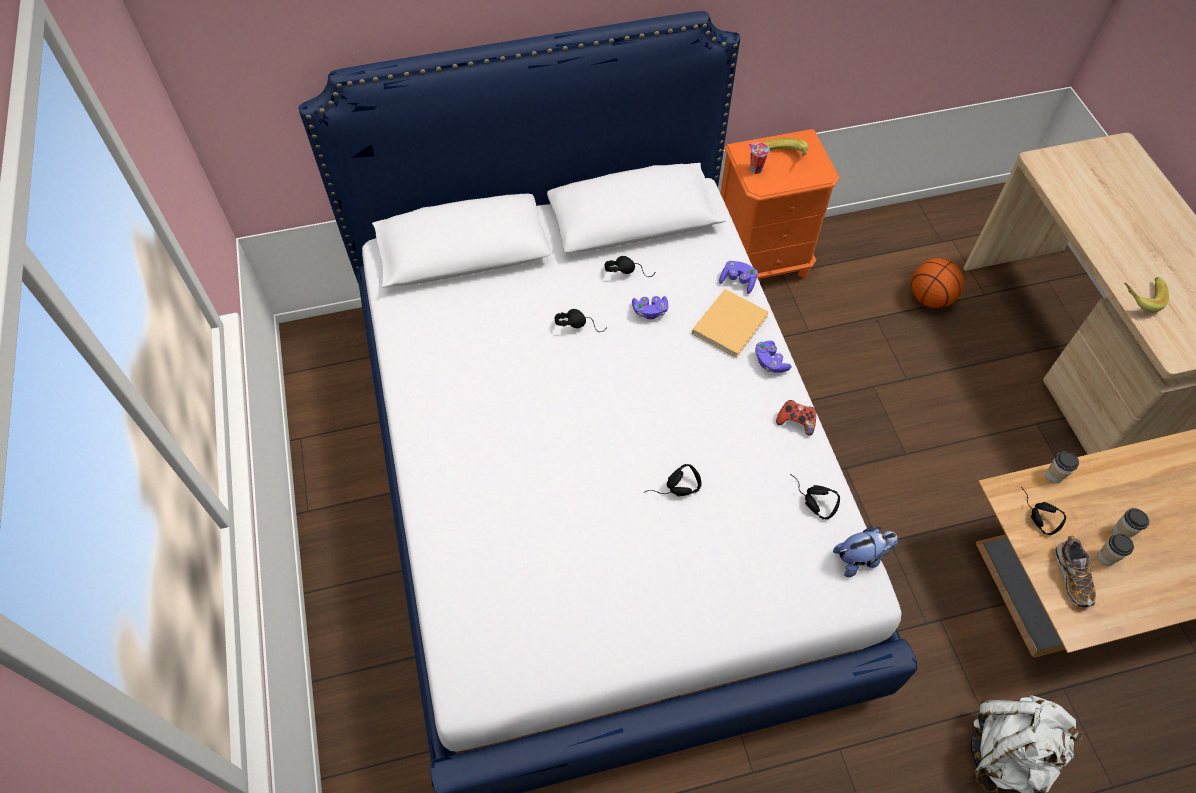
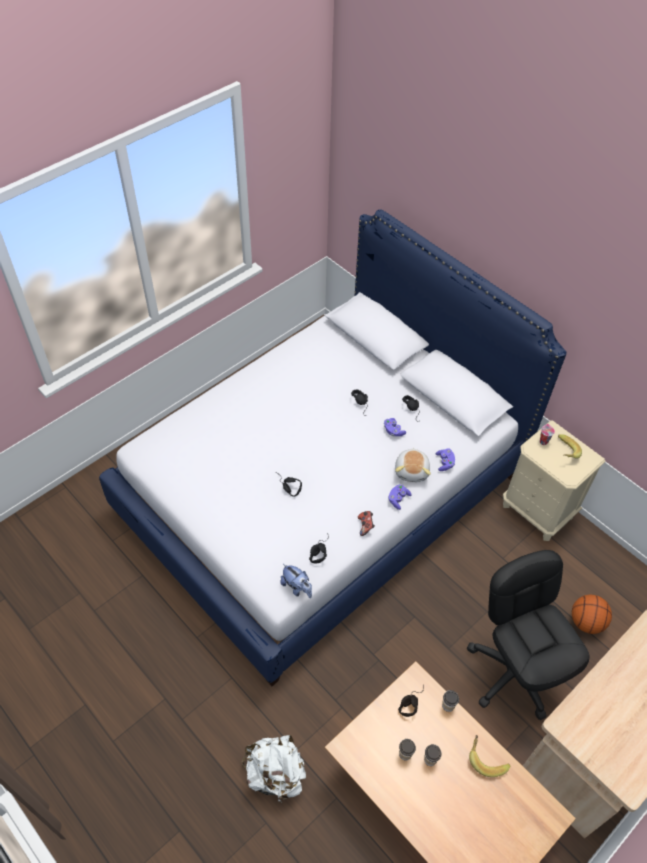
camera: 60 degrees right, 5 degrees down
beige book [692,289,769,358] -> plush toy [395,448,431,482]
orange nightstand [720,129,840,279] -> beige nightstand [503,420,606,541]
shoe [1055,536,1096,607] -> none
banana [1124,277,1169,312] -> banana moved to [469,735,510,777]
none -> black office chair [467,550,590,720]

